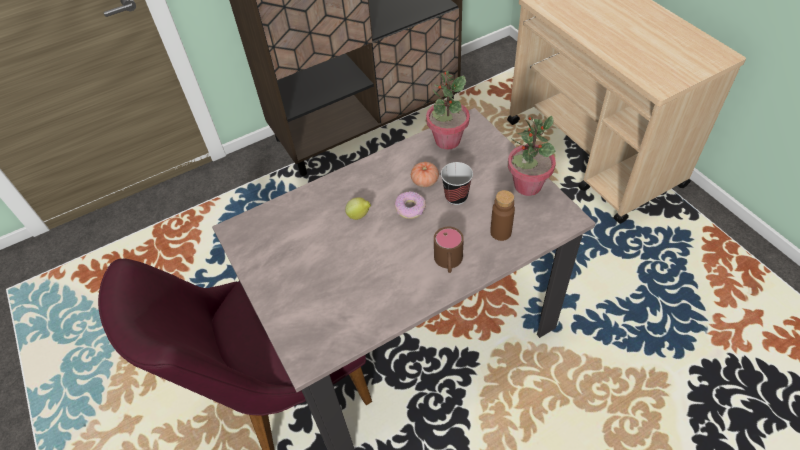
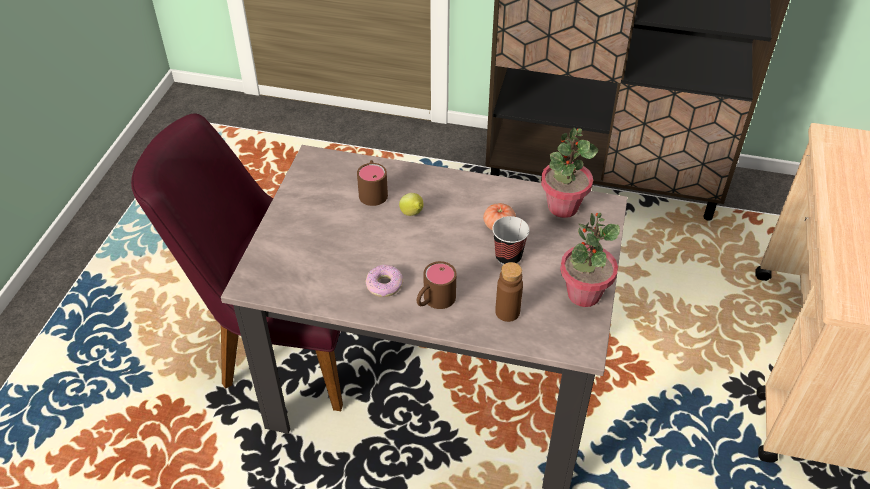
camera: 40 degrees right, 5 degrees down
donut [394,191,426,219] -> donut moved to [366,265,403,297]
none -> brown mug [357,160,388,206]

